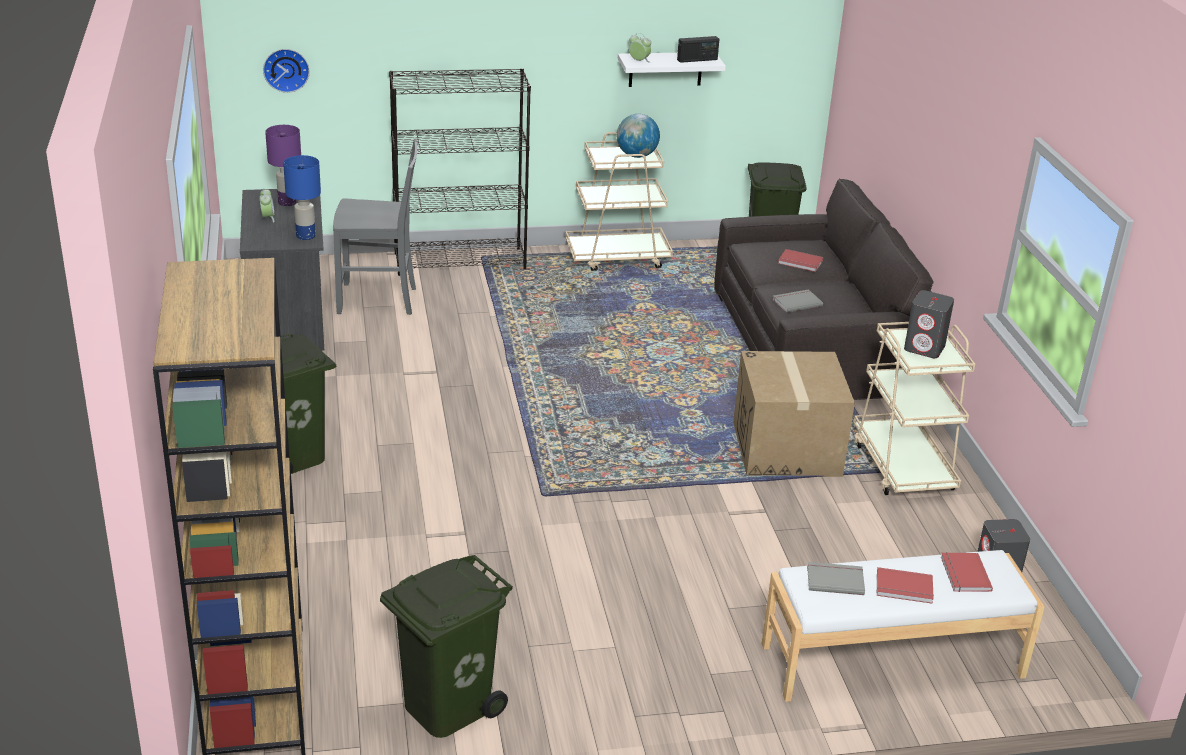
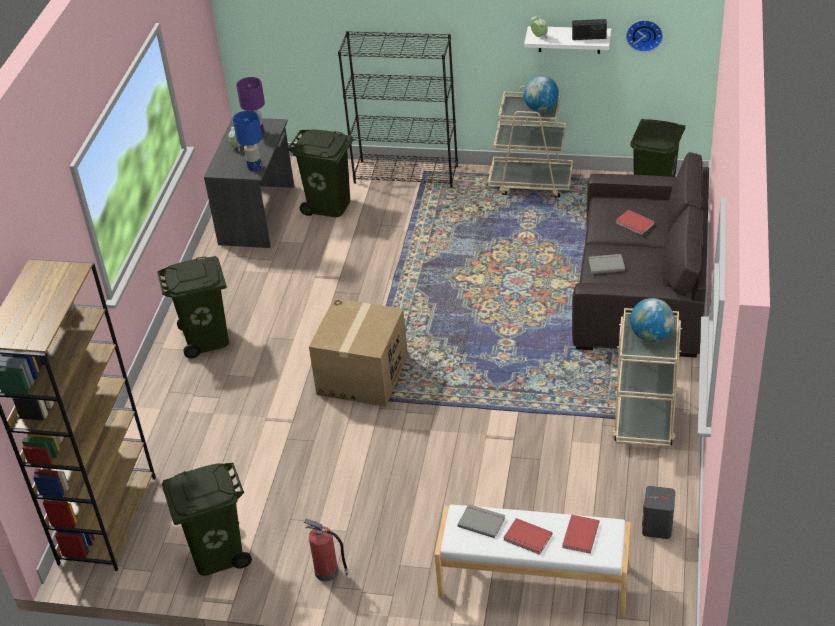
camera: 25 degrees right, 10 degrees up
wall clock [263,49,310,93] -> wall clock moved to [626,20,663,52]
grey chair [333,139,418,315] -> green trash can [287,129,354,217]
cardboard box [733,351,855,477] -> cardboard box moved to [309,298,408,407]
grey speaker [904,290,954,358] -> globe [630,298,674,342]
none -> fire extinguisher [303,519,349,581]

